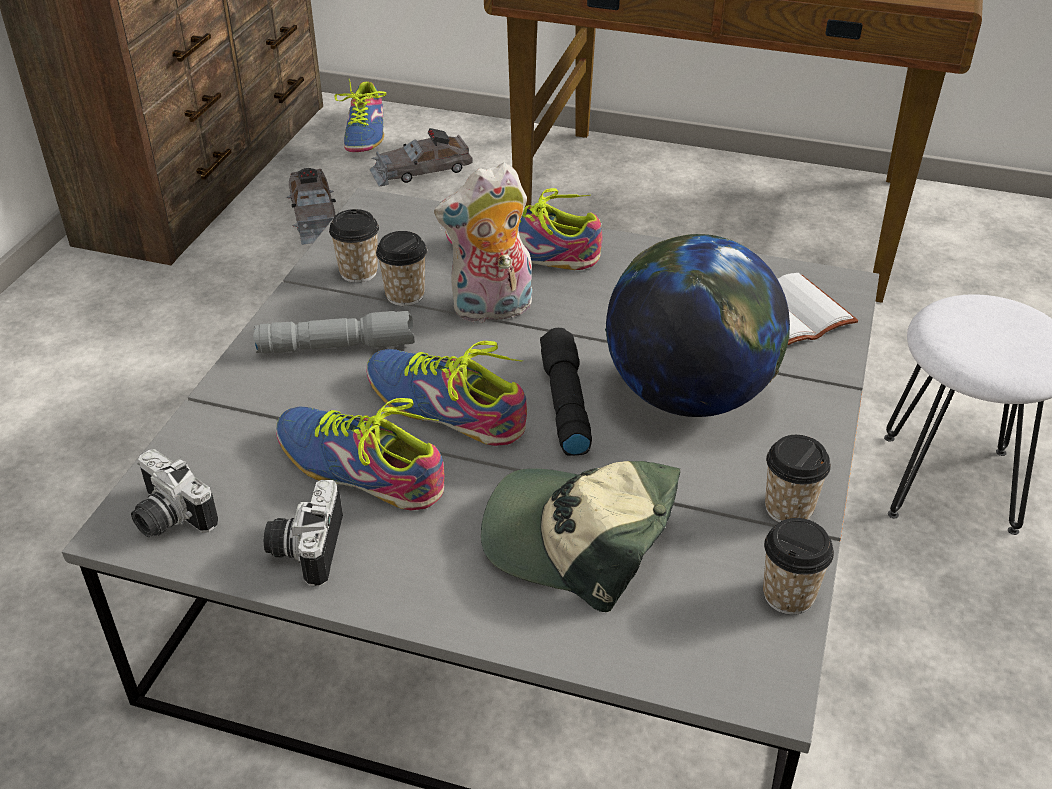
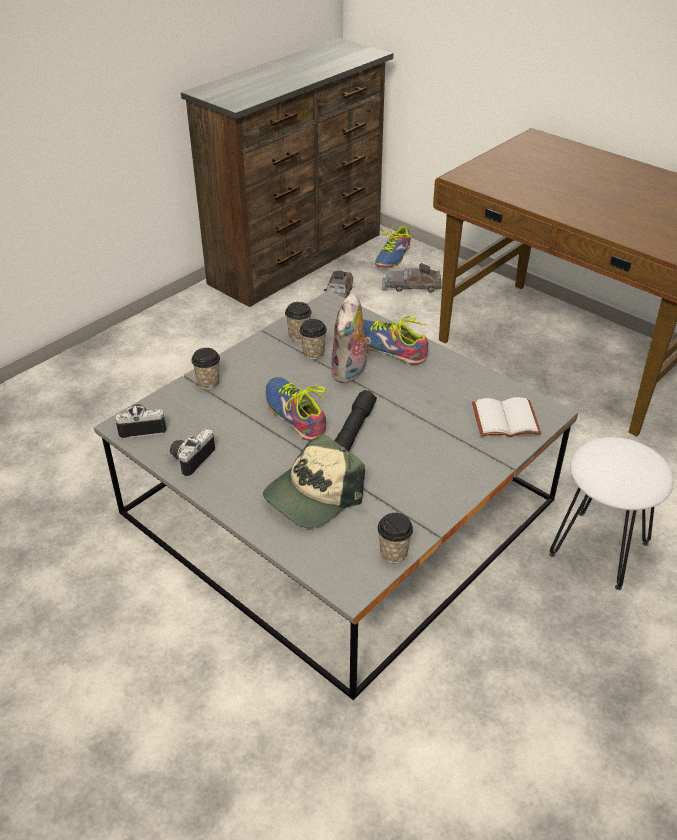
camera: 25 degrees right, 0 degrees up
camera [131,449,218,537] -> camera turned 105 degrees clockwise [116,404,167,439]
grey flashlight [253,311,415,354] -> none
shoe [276,398,445,510] -> none
plush toy [434,163,532,324] -> plush toy turned 75 degrees counterclockwise [331,293,372,384]
cap [481,461,680,612] -> cap turned 90 degrees counterclockwise [263,434,365,528]
globe [605,234,790,417] -> none
cup [765,435,831,523] -> cup moved to [191,348,220,390]

